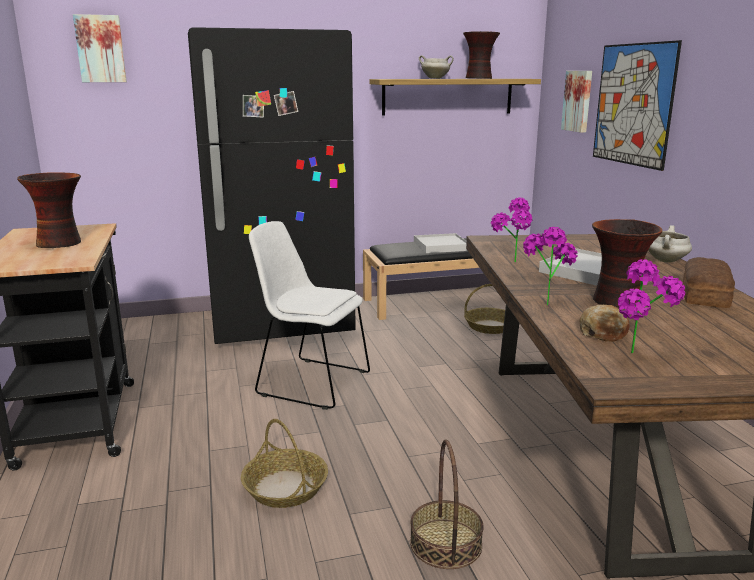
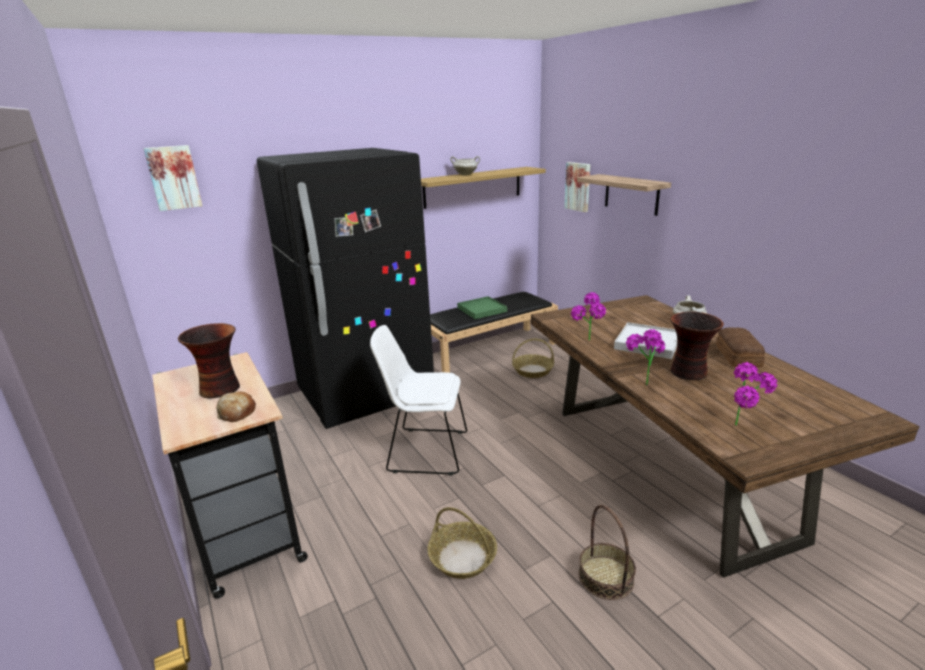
camera: 15 degrees left, 5 degrees up
white tray [414,233,467,253] -> green tray [457,296,507,319]
vase [463,31,500,79] -> none
bread [580,305,630,342] -> bread moved to [216,391,256,422]
picture [593,40,682,171] -> shelf [577,174,671,216]

